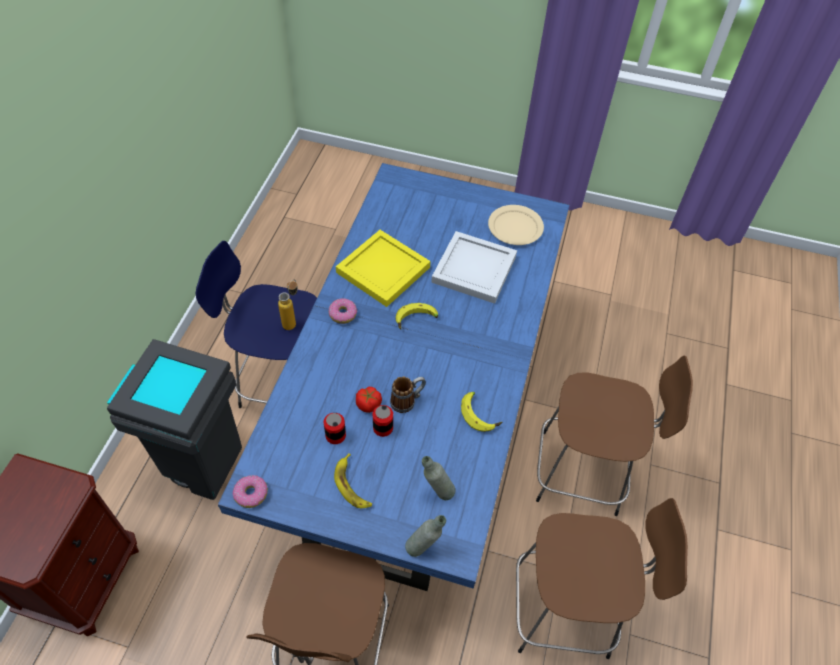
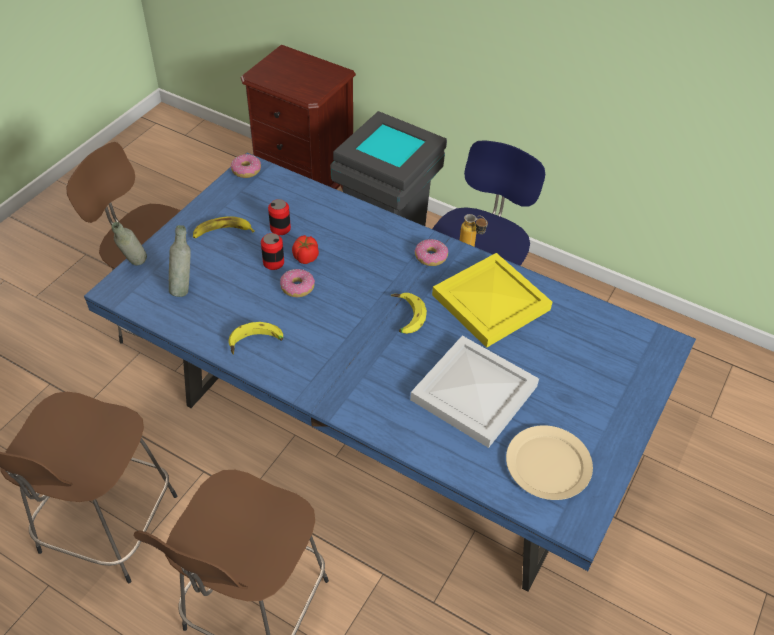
camera: 105 degrees right, 5 degrees down
mug [390,377,426,413] -> donut [280,269,315,297]

